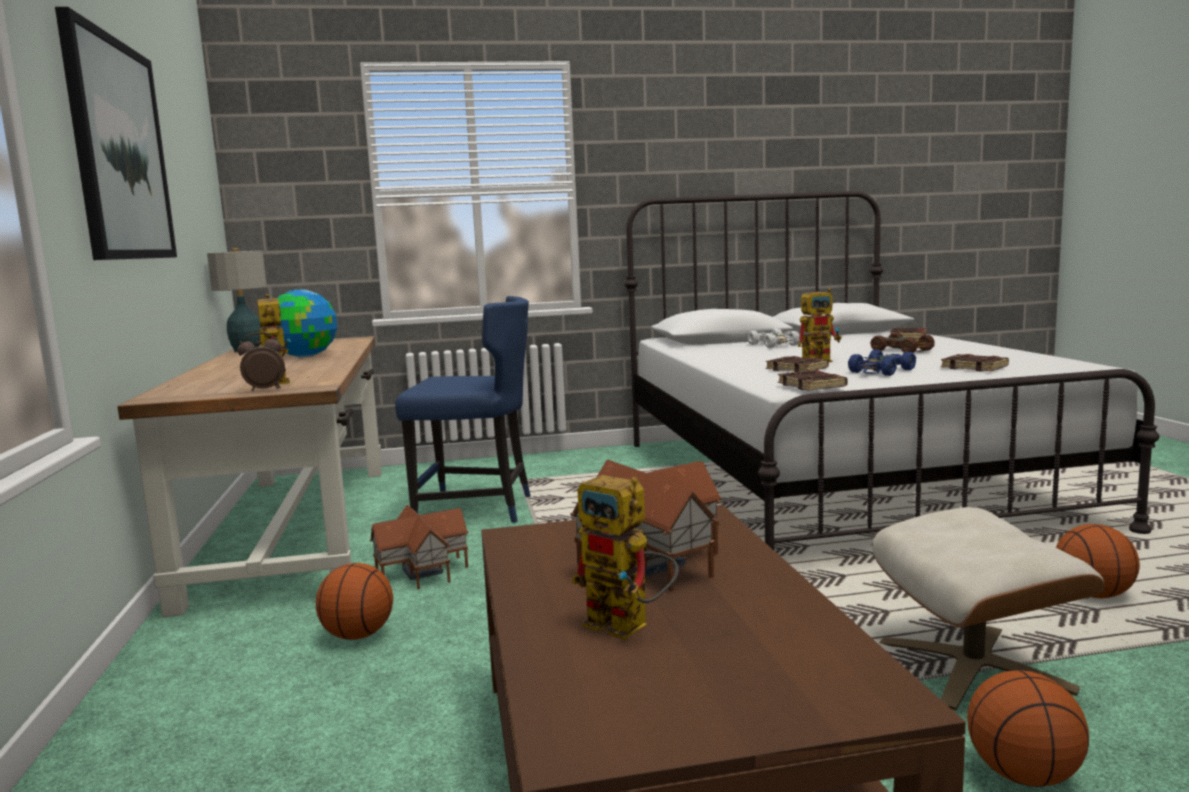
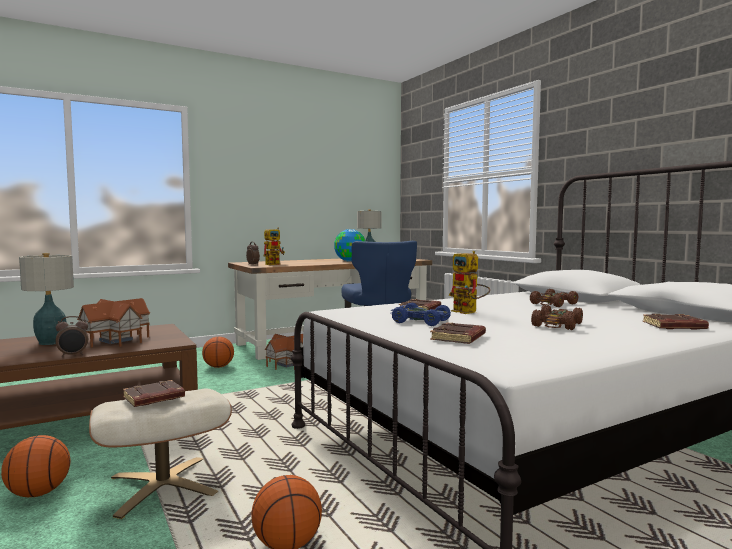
camera: 70 degrees right, 5 degrees down
picture [55,7,177,260] -> none
toy robot [572,475,679,640] -> table lamp [19,253,74,345]
white toy car [748,328,800,348] -> brown toy car [530,289,579,307]
brown book [778,370,848,391] -> brown book moved to [123,380,185,407]
none -> alarm clock [55,316,88,357]

